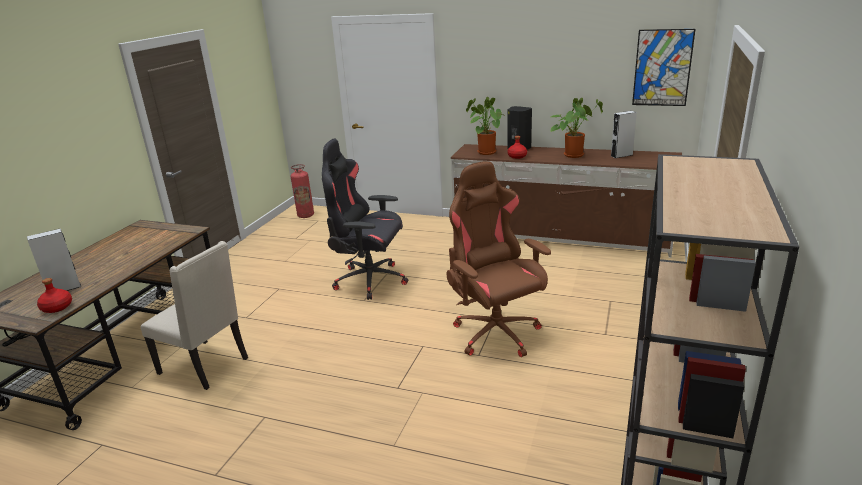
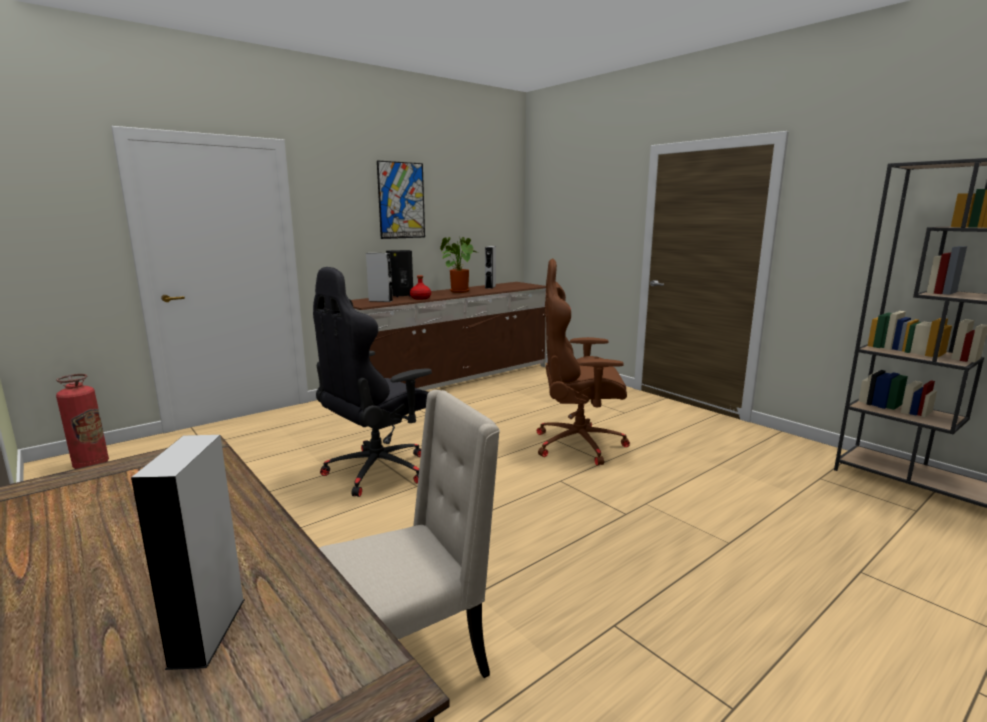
camera: 60 degrees left, 10 degrees down
red bottle [37,278,72,313] -> none
potted plant [466,97,503,155] -> grey speaker [366,253,393,302]
picture [632,29,696,106] -> picture moved to [377,160,425,239]

